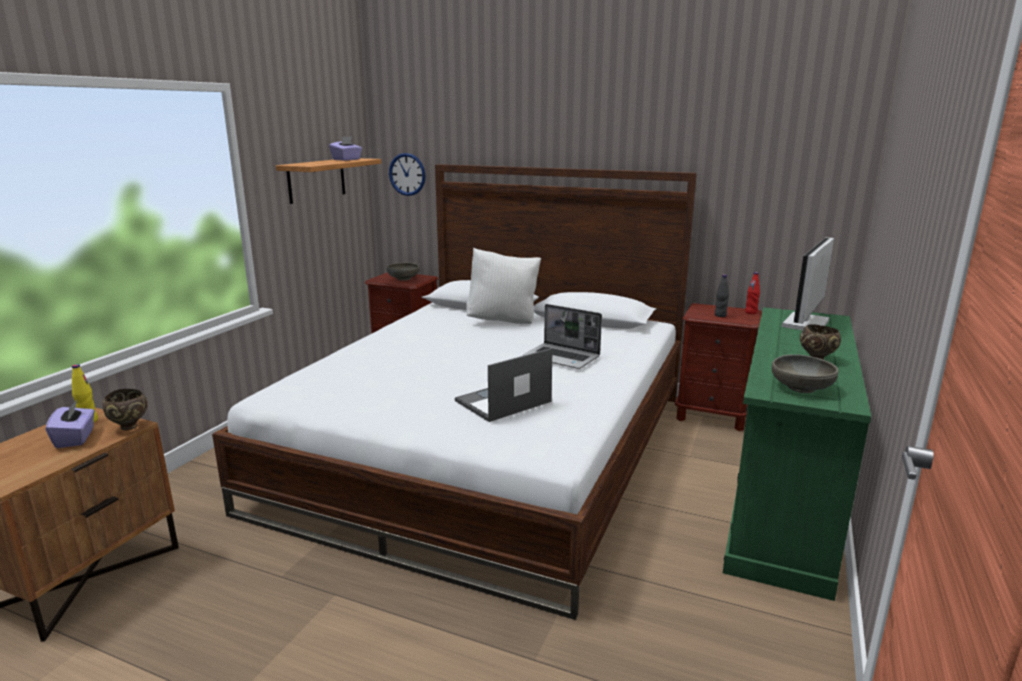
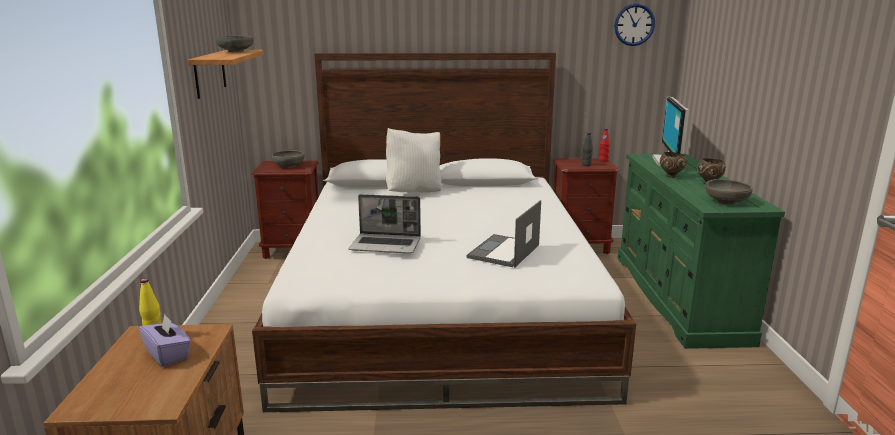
camera: 25 degrees left, 0 degrees up
brown bowl [102,389,148,431] -> brown bowl moved to [660,152,687,178]
purple tissue box [329,137,362,161] -> grey bowl [215,36,253,52]
wall clock [389,153,426,196] -> wall clock moved to [614,3,655,46]
laptop [523,304,602,369] -> laptop moved to [348,194,421,253]

